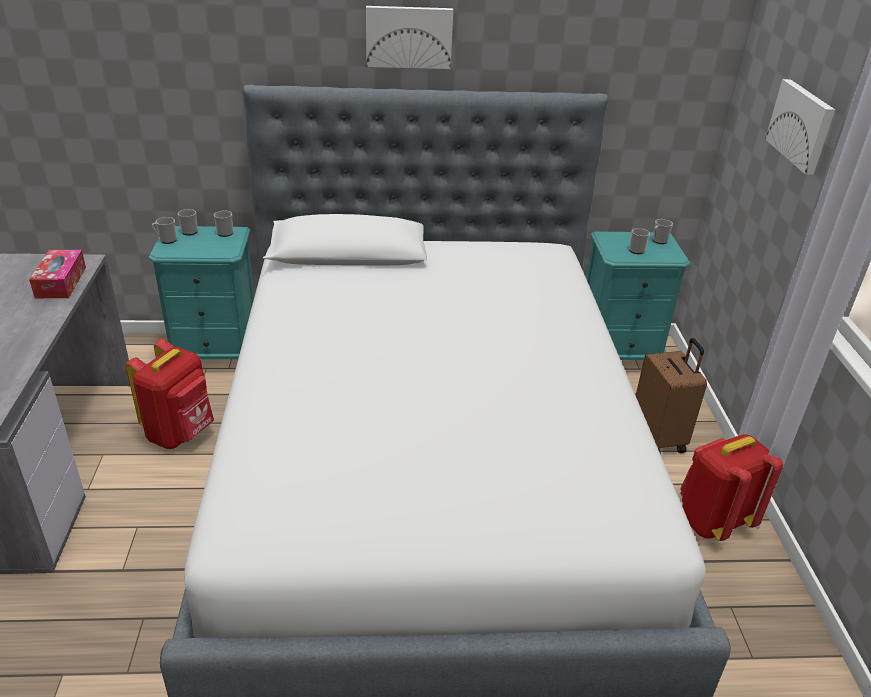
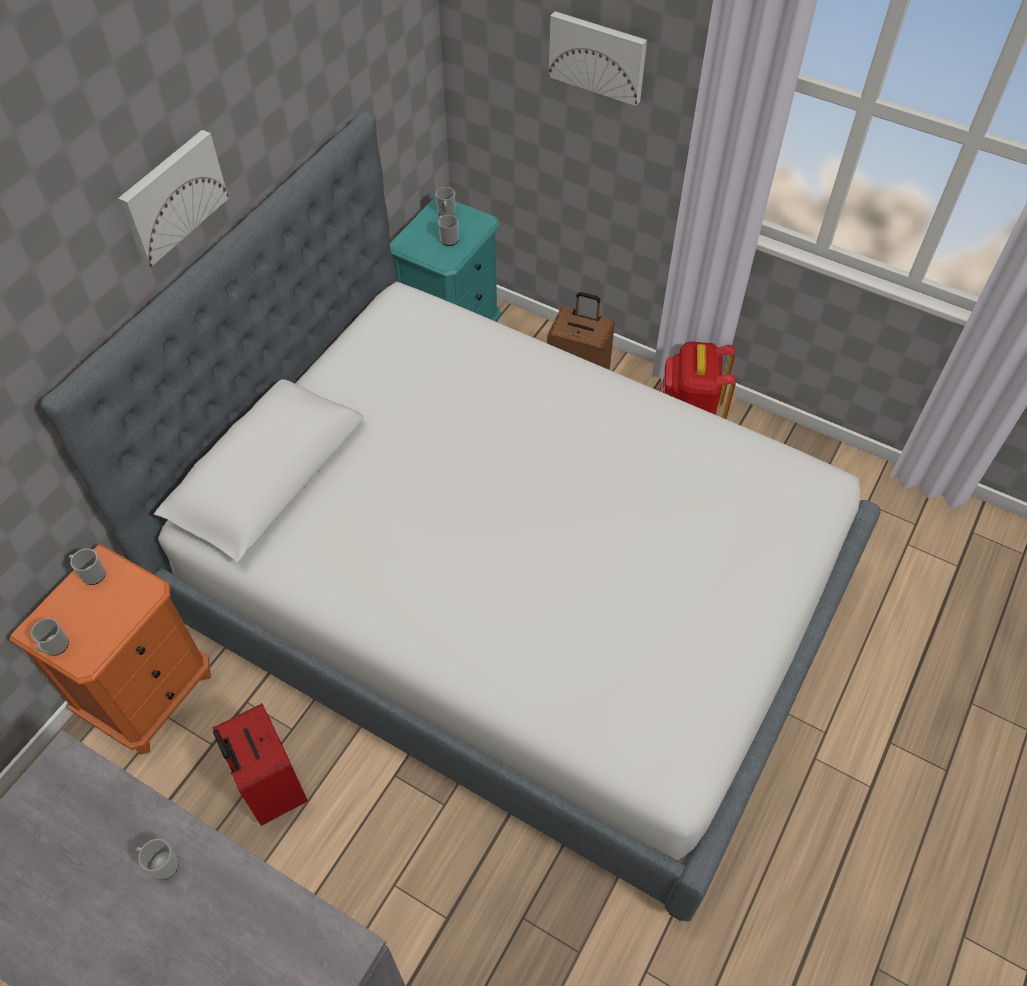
camera: 55 degrees left, 20 degrees up
tissue box [29,250,86,298] -> none
red backpack [126,339,214,449] -> red suitcase [213,703,308,826]
turquoise nightstand [148,226,254,359] -> orange nightstand [9,545,211,755]
mug [177,209,198,235] -> mug moved to [136,839,179,880]

